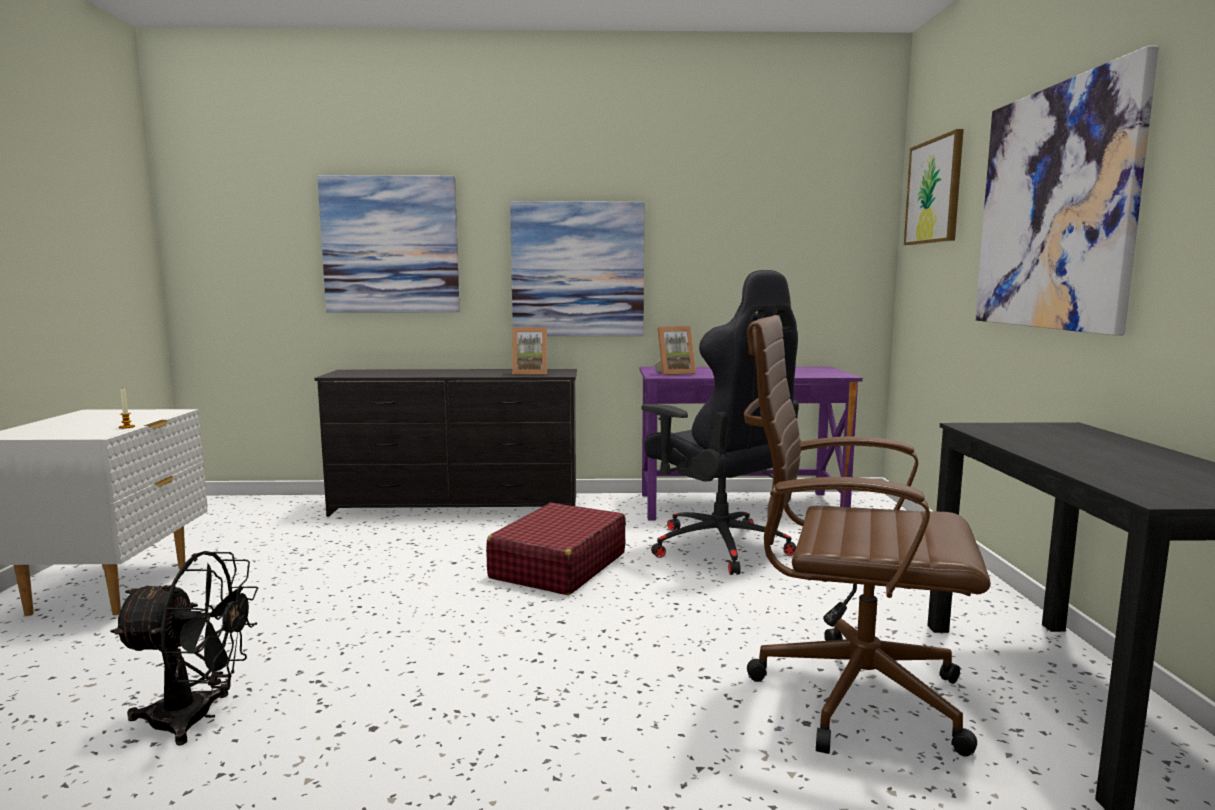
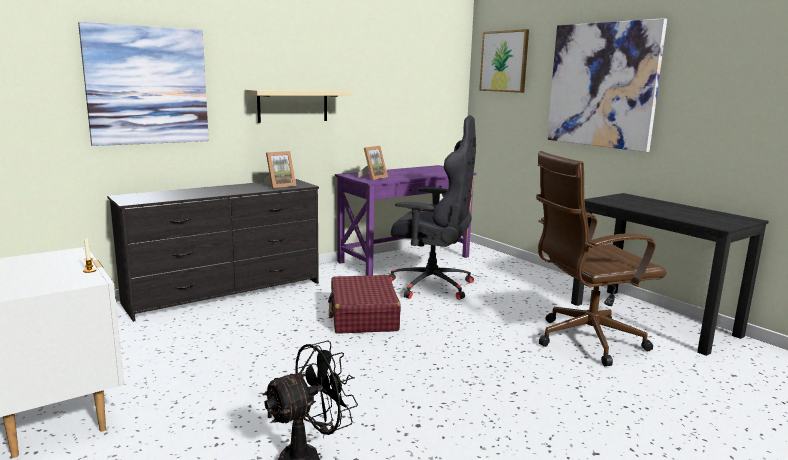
camera: 35 degrees left, 5 degrees up
picture [510,201,645,336] -> beige shelf [245,89,351,123]

